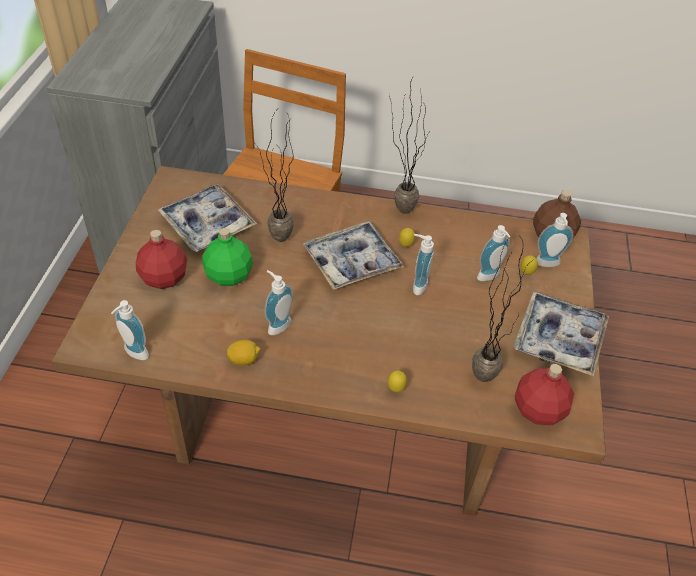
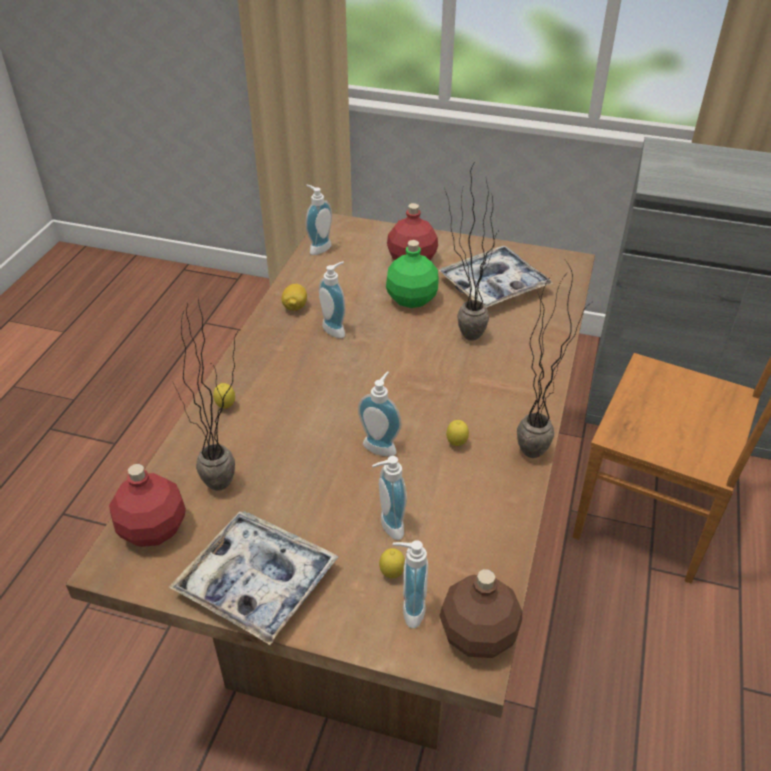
camera: 100 degrees right, 5 degrees down
tray [303,221,404,290] -> none

